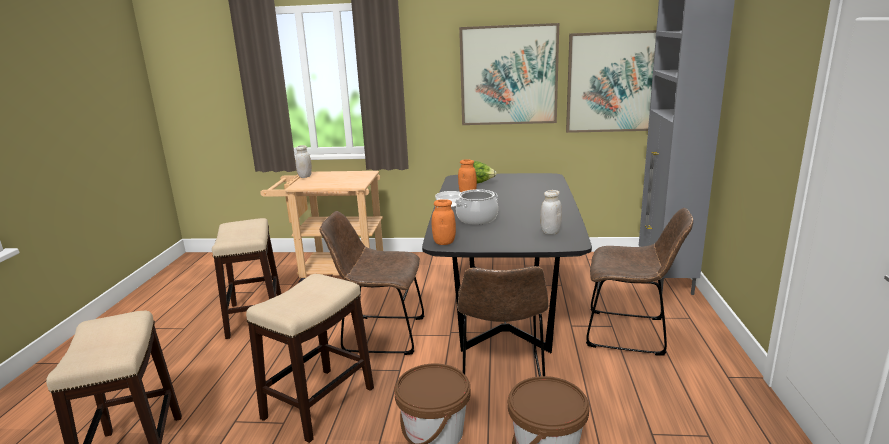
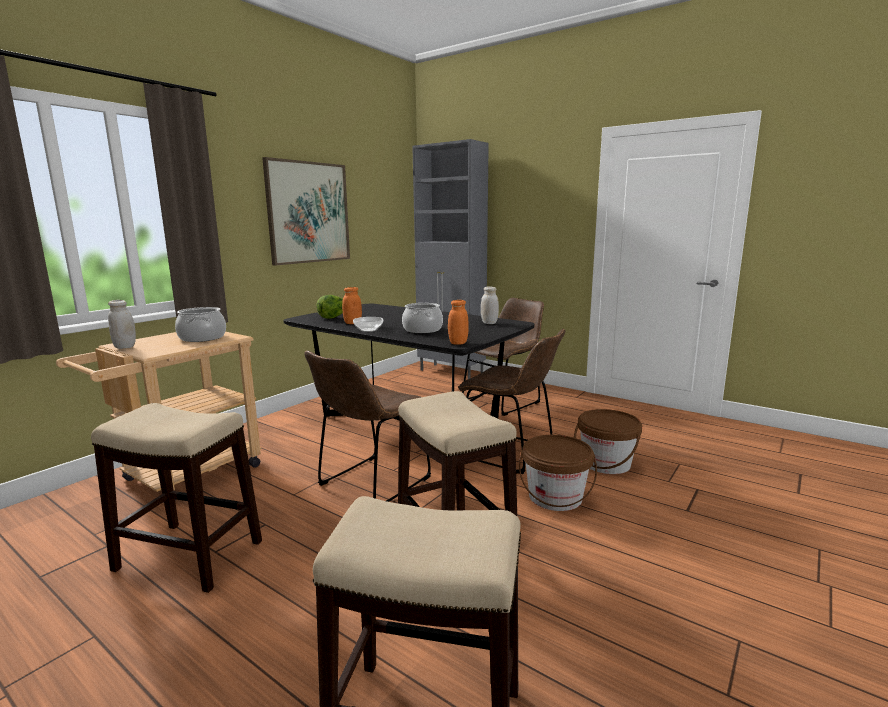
camera: 60 degrees left, 5 degrees down
picture [566,30,656,133] -> none
none -> cooking pot [175,307,226,342]

